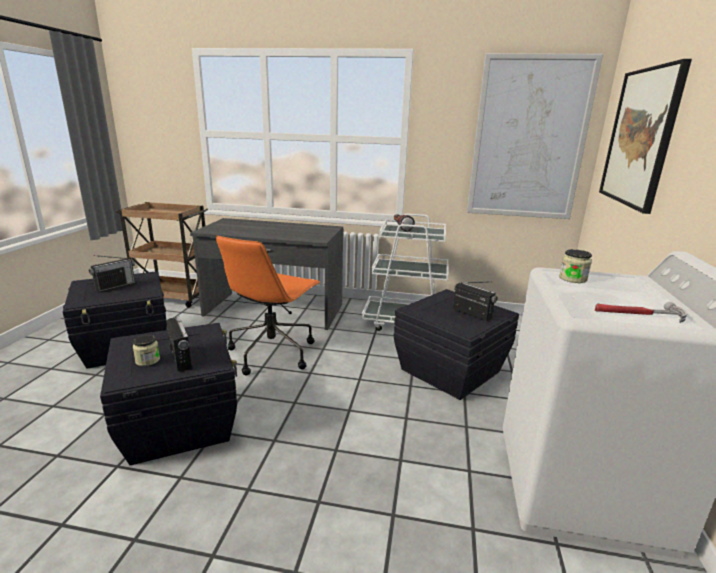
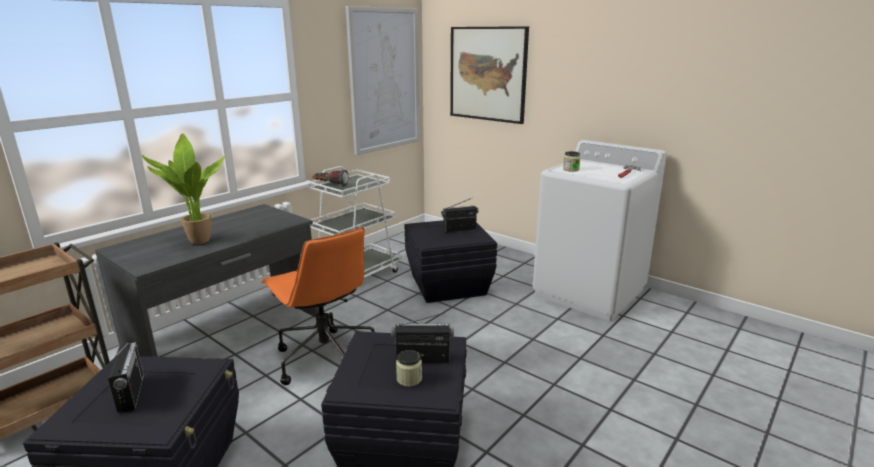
camera: 60 degrees left, 0 degrees up
none -> potted plant [142,133,225,244]

